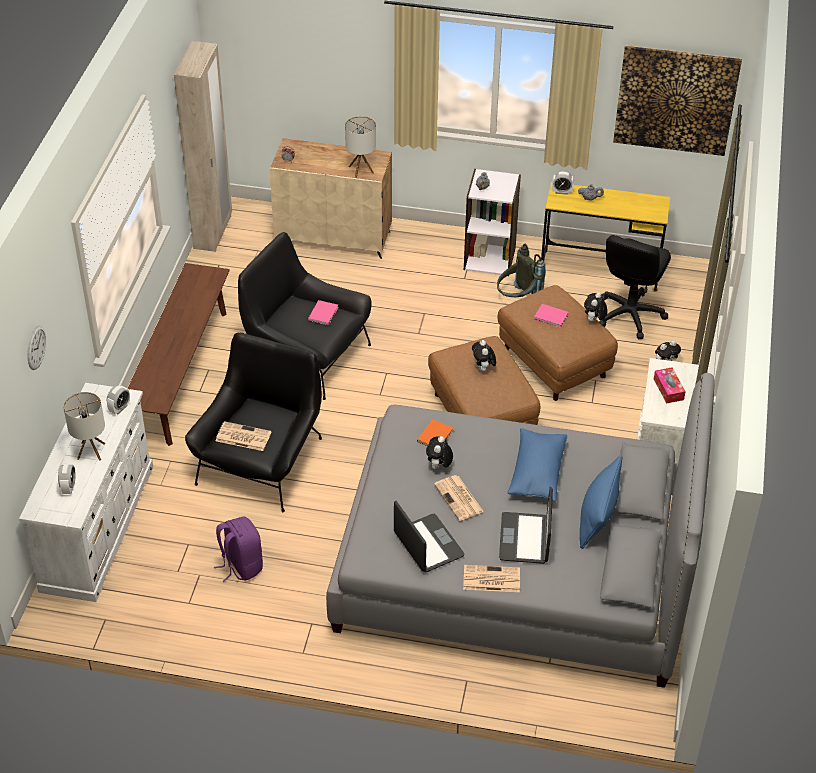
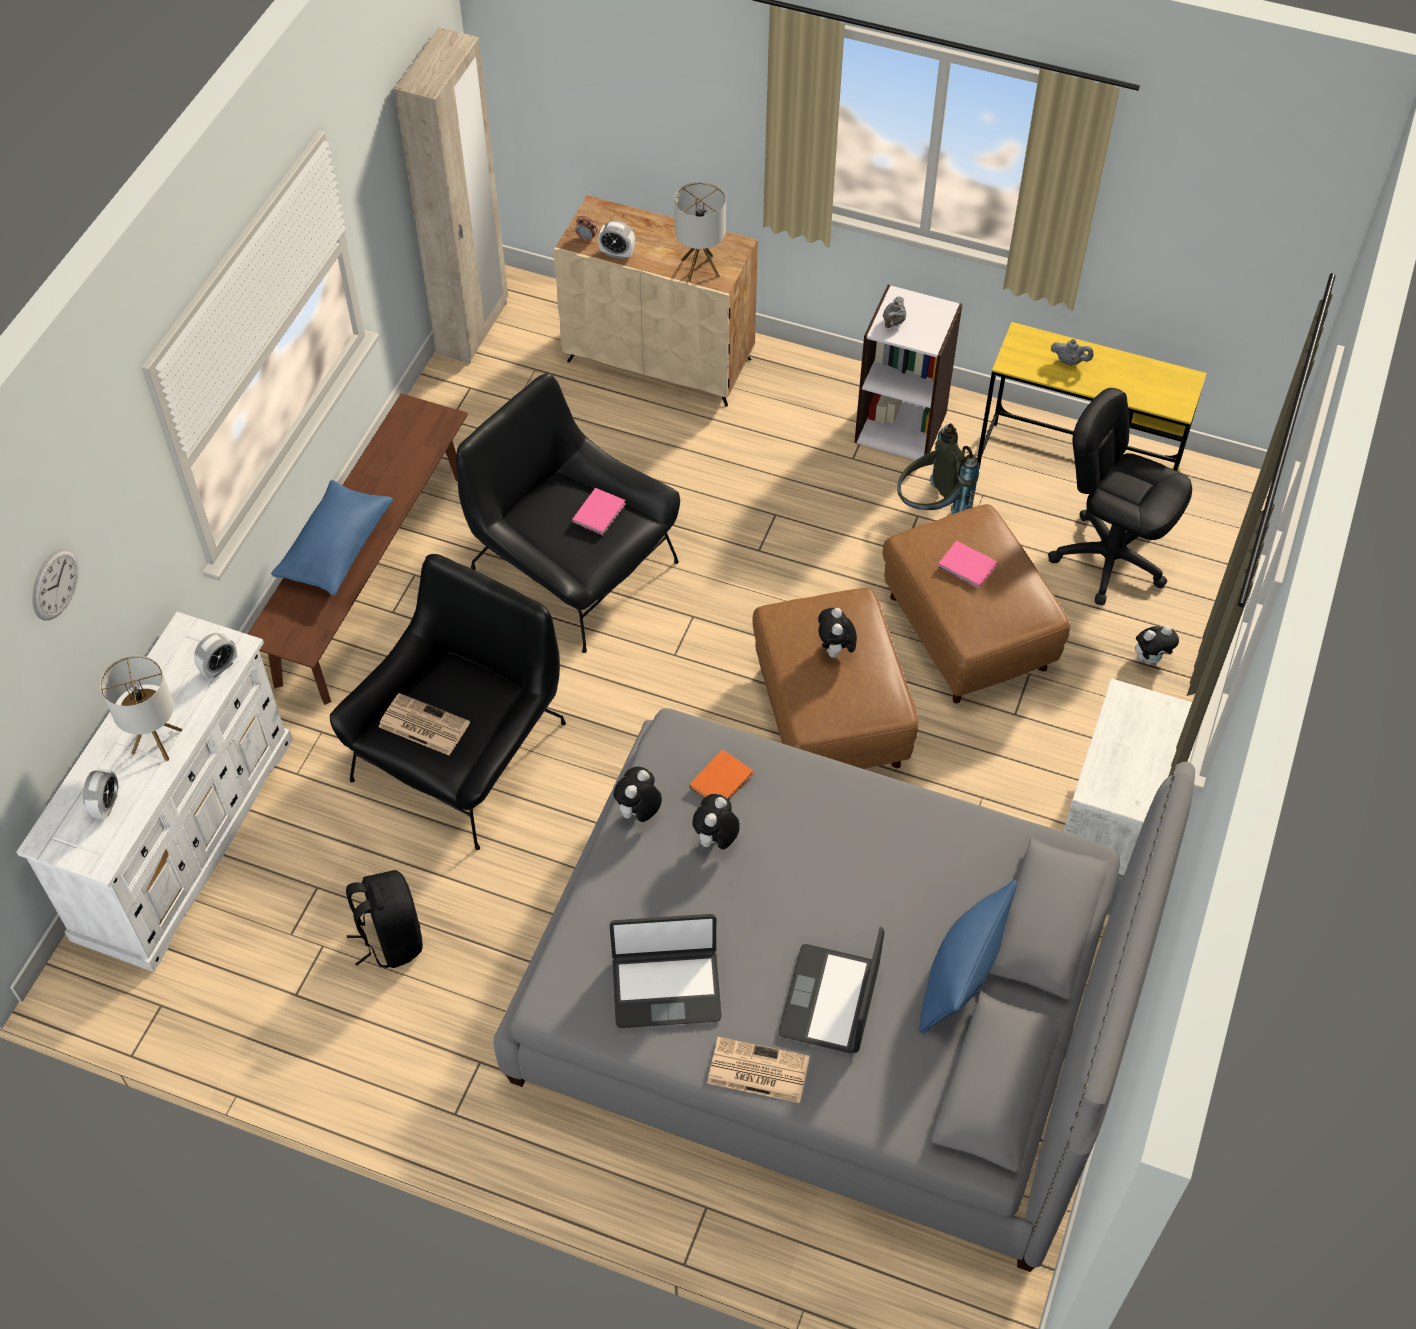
camera: 10 degrees right, 10 degrees up
purple backpack [214,517,263,582] -> black backpack [346,870,423,968]
laptop [394,501,464,572] -> laptop turned 105 degrees clockwise [610,914,722,1028]
newspaper [434,475,484,521] -> none
blue pillow [507,428,567,502] -> blue pillow moved to [271,480,393,596]
alarm clock [552,171,574,195] -> alarm clock moved to [598,220,635,260]
plush toy [584,292,608,322] -> plush toy moved to [613,766,662,822]
black office chair [599,235,671,339] -> black office chair turned 90 degrees clockwise [1048,388,1192,605]
picture [613,45,742,156] -> none
tissue box [654,368,686,403] -> none

